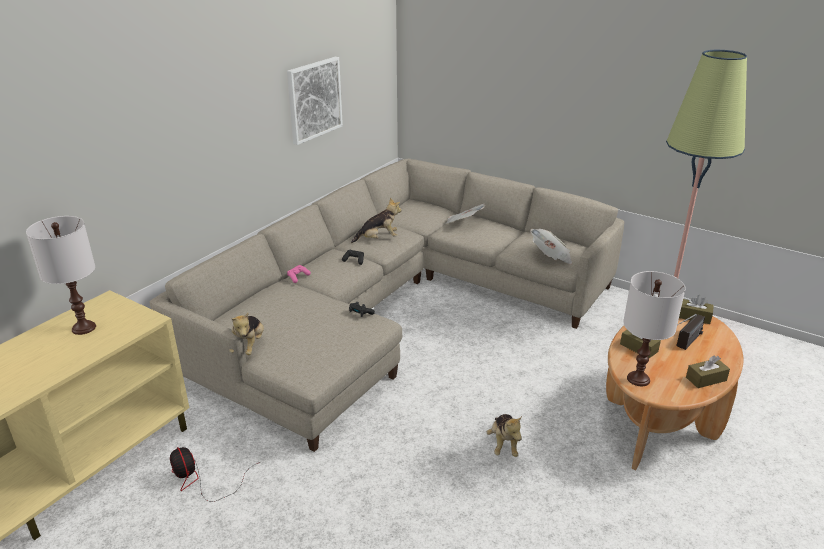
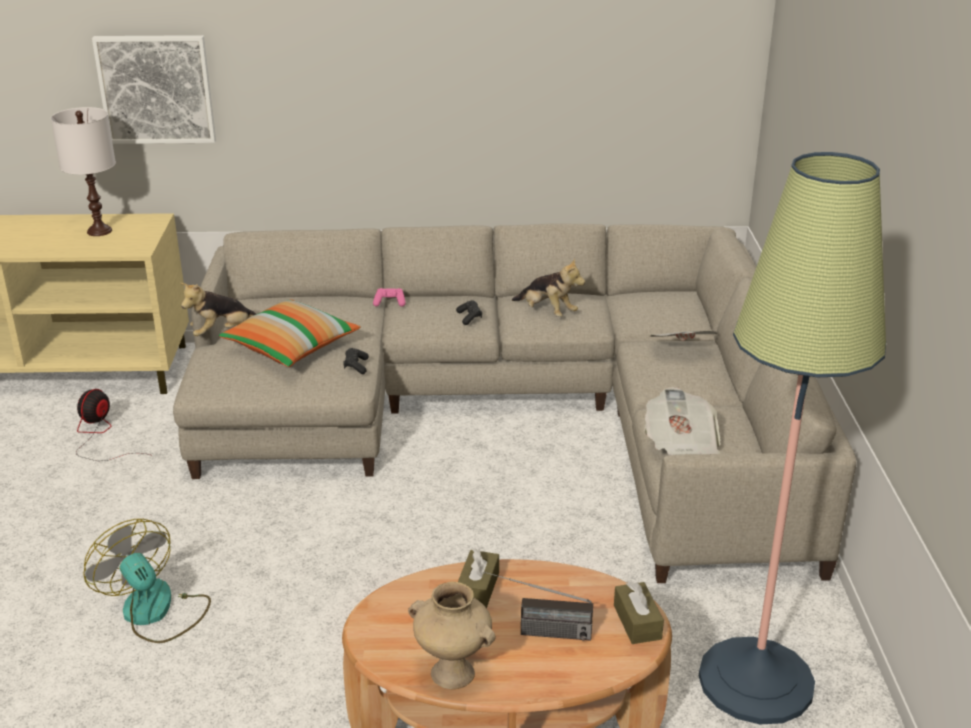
camera: 55 degrees right, 0 degrees up
picture [287,57,343,145] -> picture moved to [92,35,216,144]
plush toy [486,414,522,457] -> none
white table lamp [623,271,686,386] -> none
brown tissue box [686,356,730,388] -> beige vase [408,582,496,689]
none -> fan [83,519,211,643]
none -> pillow [219,299,361,367]

